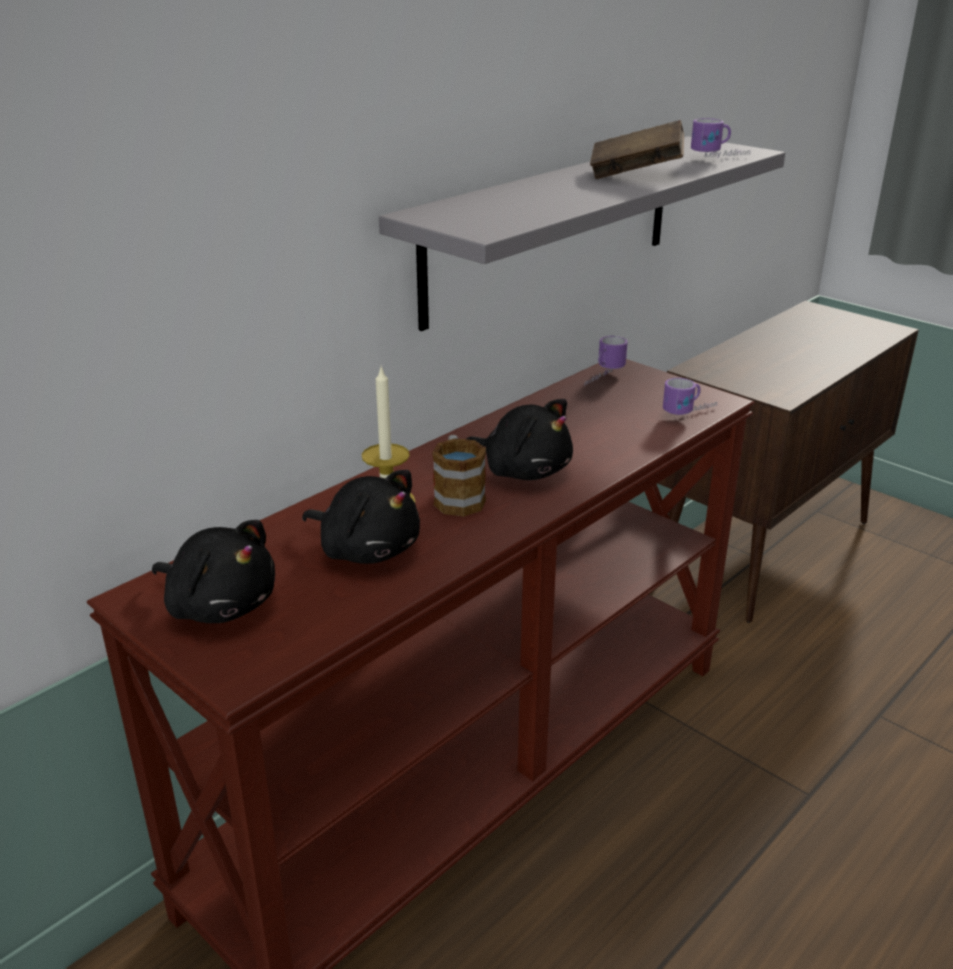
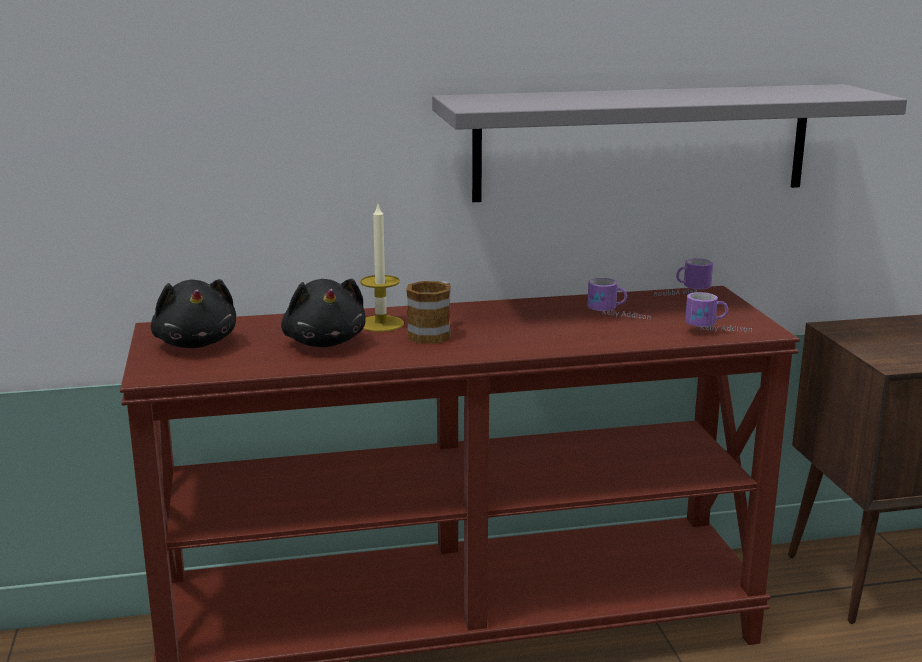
camera: 35 degrees right, 10 degrees down
black plush toy [466,399,573,480] -> none
brown book [590,120,684,179] -> none
mug [691,118,750,158] -> mug moved to [588,278,651,319]

